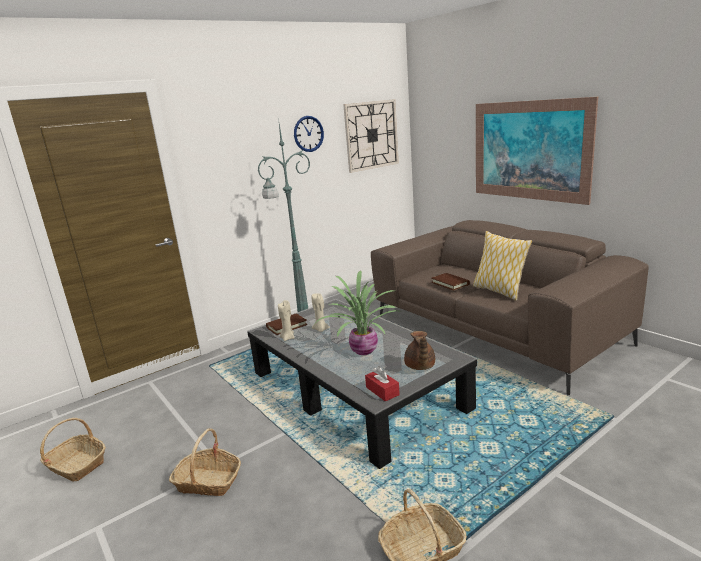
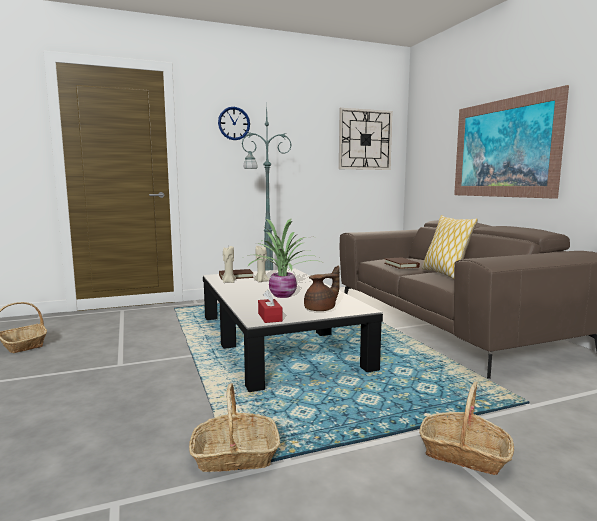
camera: 15 degrees right, 10 degrees down
basket [169,428,241,496] -> basket moved to [419,381,514,475]
wall clock [294,116,324,152] -> wall clock moved to [218,107,250,140]
brown teapot [404,331,435,370] -> brown teapot turned 135 degrees counterclockwise [304,266,340,311]

